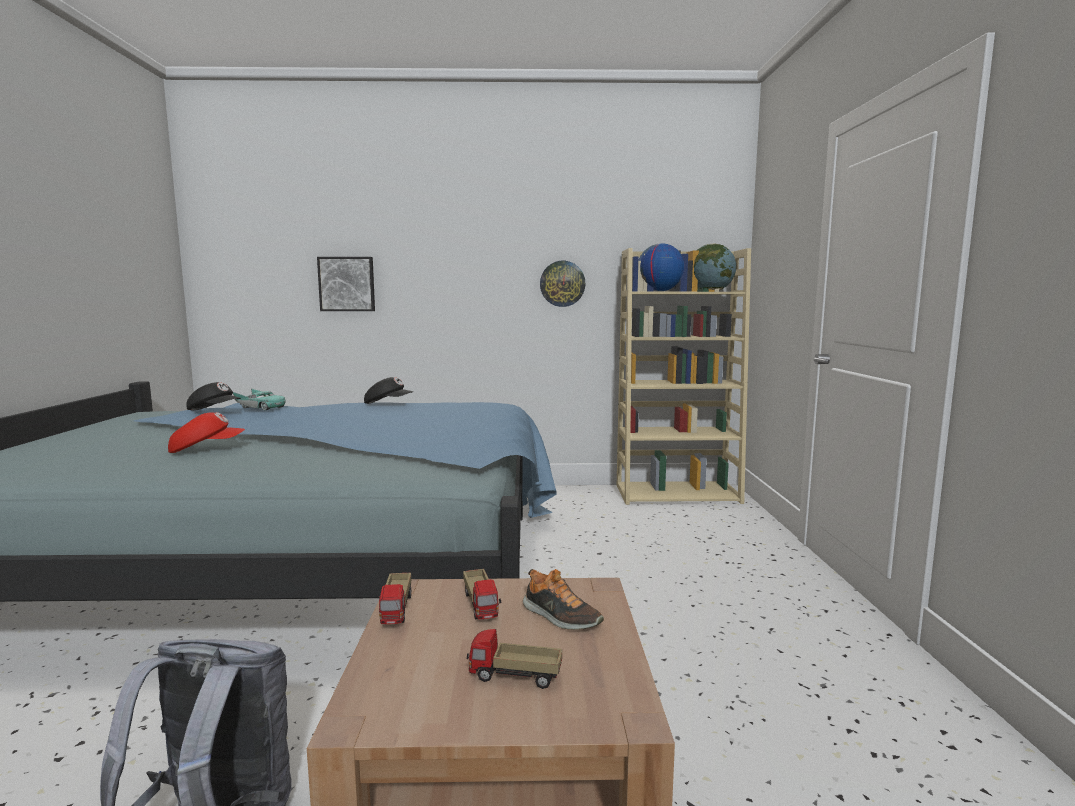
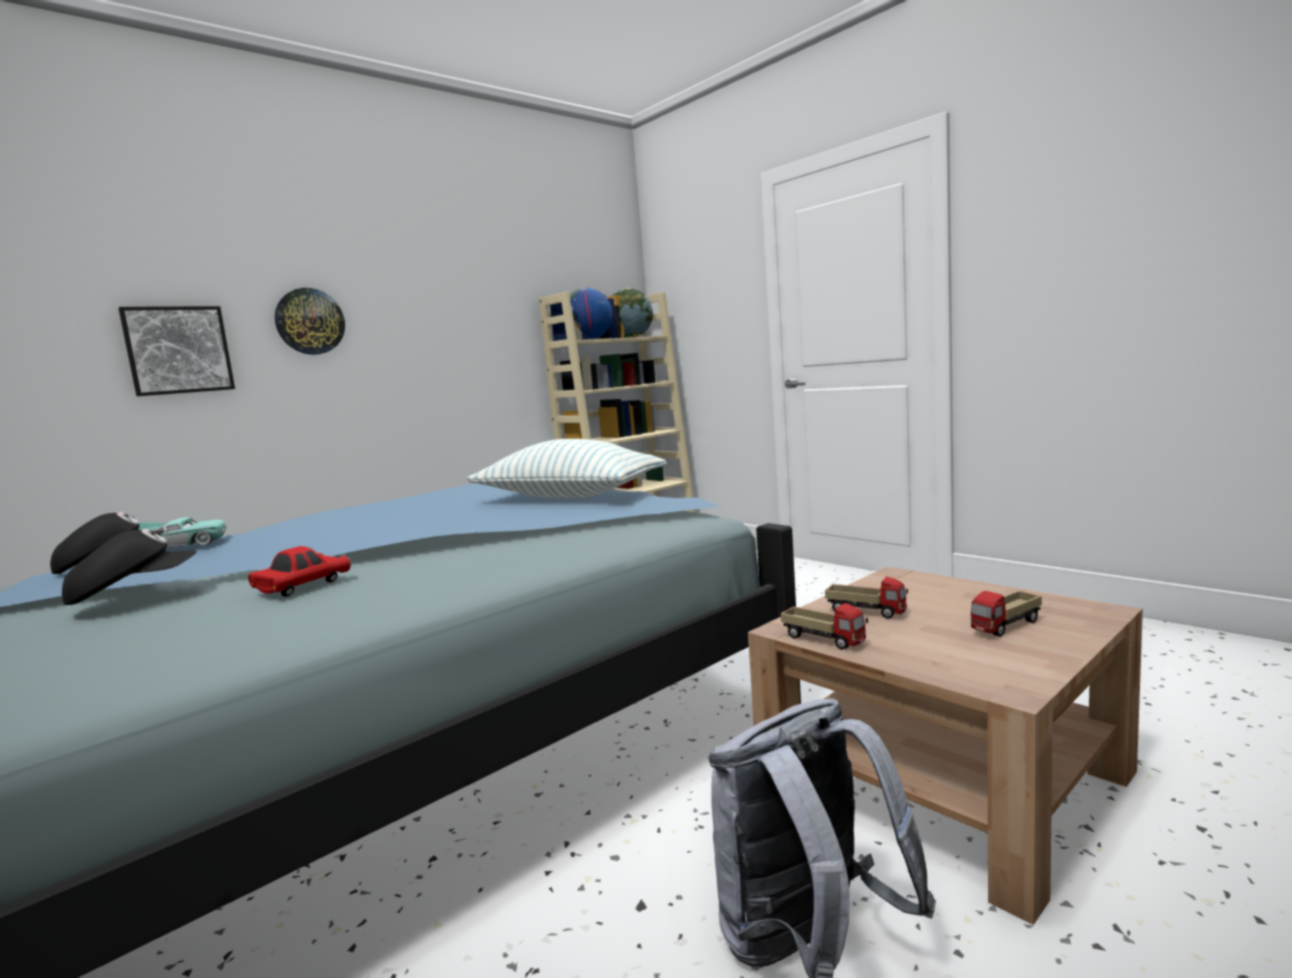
camera: 40 degrees left, 0 degrees up
red cap [168,412,245,453] -> red toy car [248,546,351,597]
black cap [364,377,413,404] -> black cap moved to [62,529,197,605]
shoe [523,569,604,630] -> none
wall clock [540,261,585,307] -> wall clock moved to [275,288,345,355]
none -> pillow [467,439,667,498]

